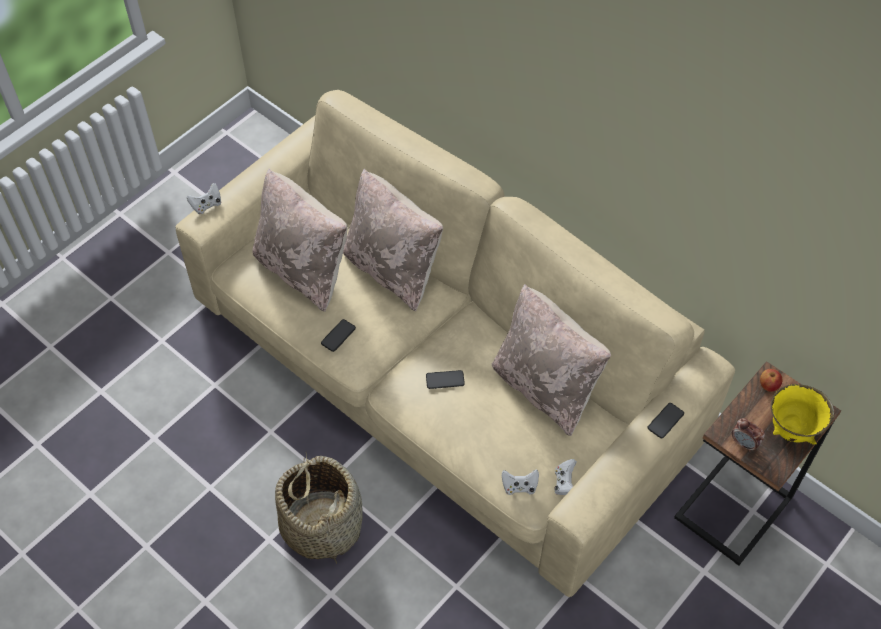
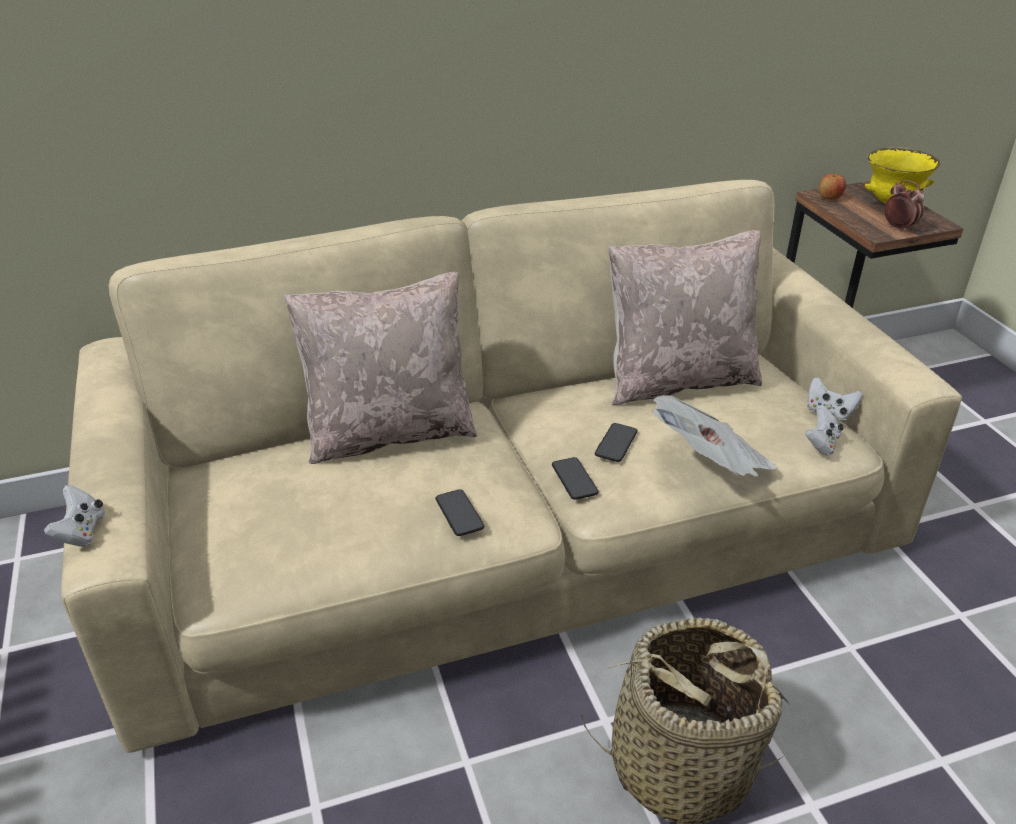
camera: 60 degrees left, 20 degrees down
beige pillow [252,169,347,312] -> none
phone [647,403,684,438] -> phone moved to [552,457,598,500]
alarm clock [732,418,765,451] -> alarm clock turned 105 degrees counterclockwise [884,180,925,232]
none -> newspaper [652,395,777,477]

